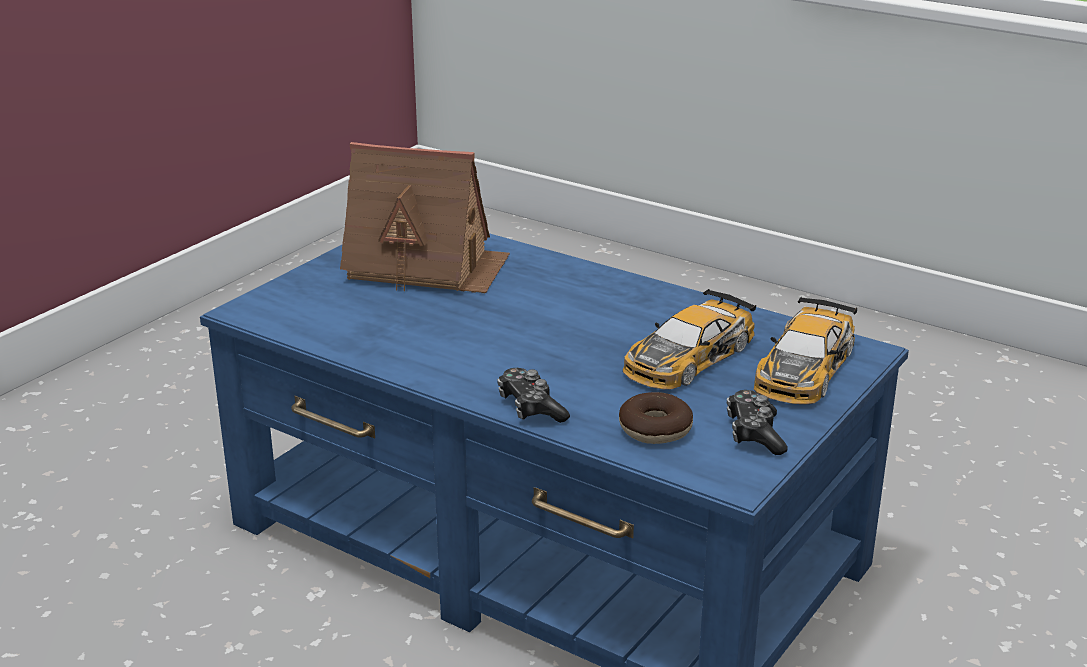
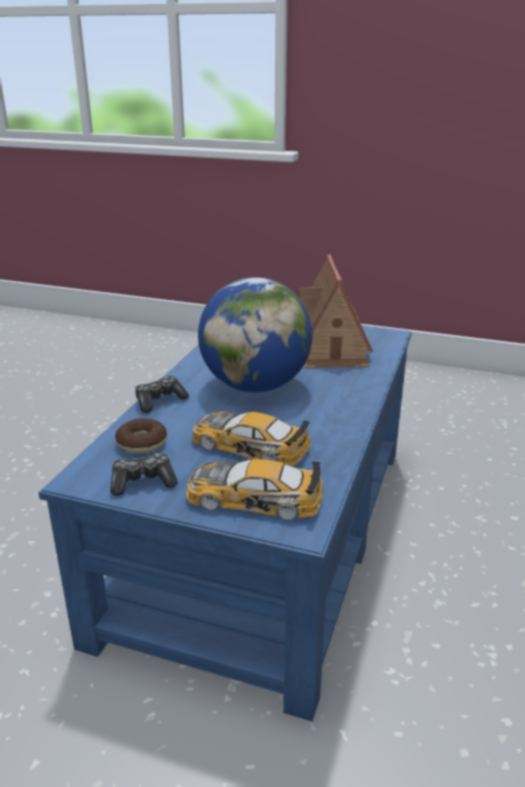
camera: 75 degrees right, 0 degrees up
none -> globe [198,277,312,392]

